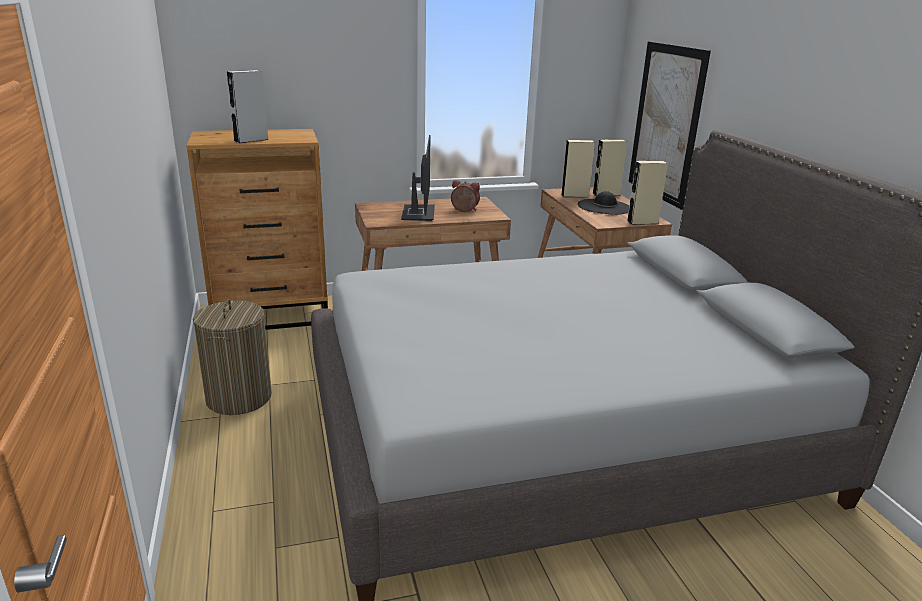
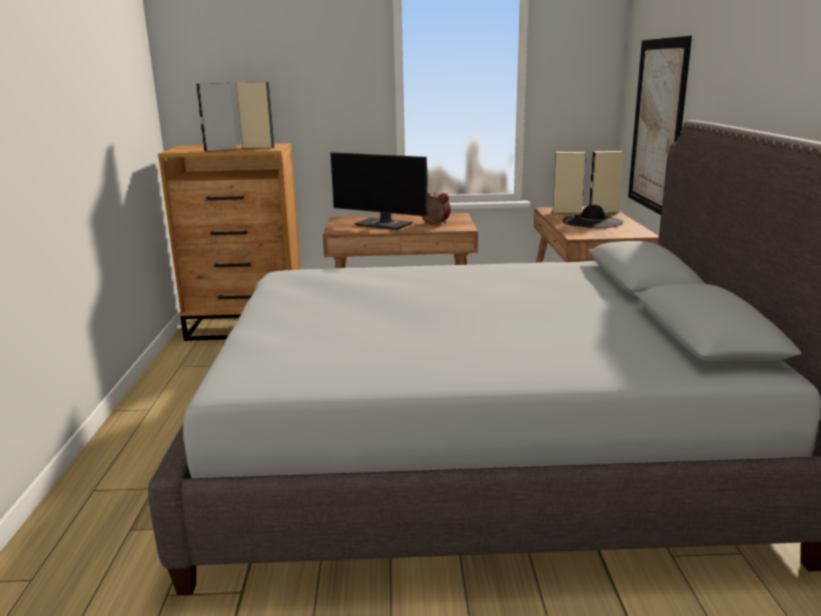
camera: 15 degrees right, 5 degrees down
laundry basket [193,299,272,415] -> none
monitor [401,135,435,221] -> monitor turned 105 degrees clockwise [330,152,428,230]
beige speaker [627,161,668,225] -> beige speaker moved to [236,82,275,149]

